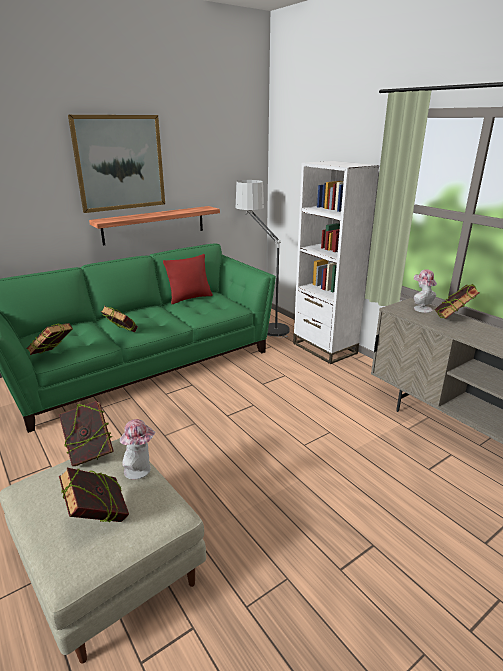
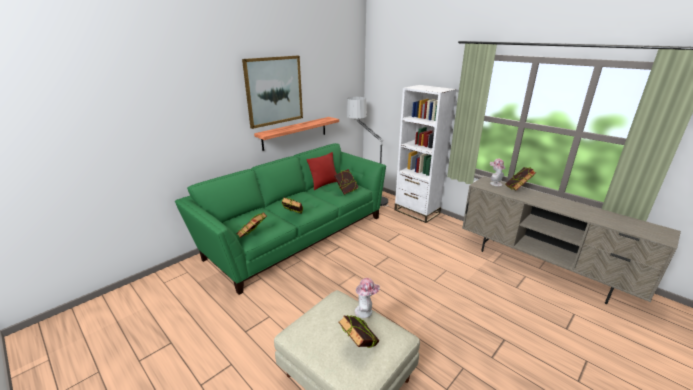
camera: 10 degrees left, 0 degrees up
book [59,400,114,466] -> book moved to [334,169,358,195]

